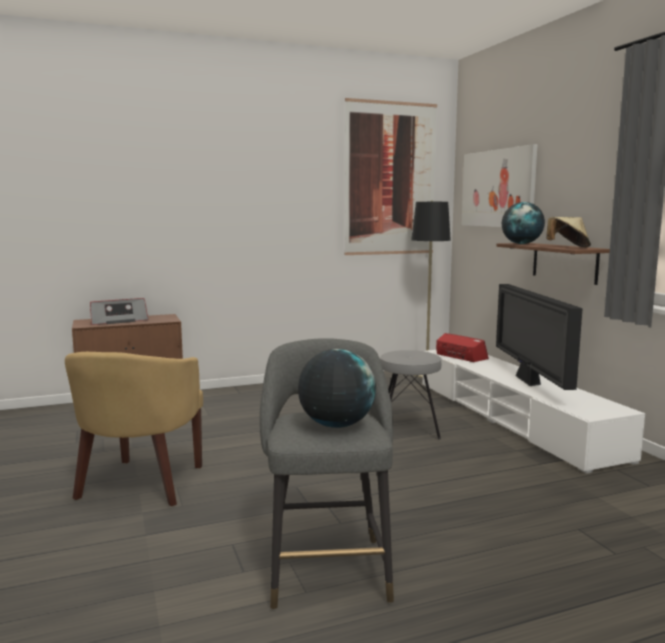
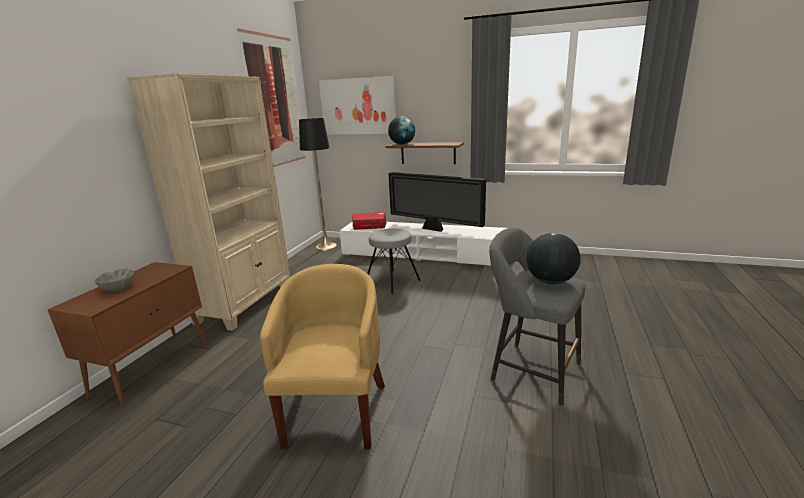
camera: 50 degrees left, 10 degrees up
yellow armchair [65,352,203,506] -> yellow armchair turned 135 degrees counterclockwise [260,264,385,449]
radio [90,298,149,325] -> grey bowl [95,269,134,292]
beige hat [546,217,591,247] -> none
none -> beige bookcase [127,73,290,331]

